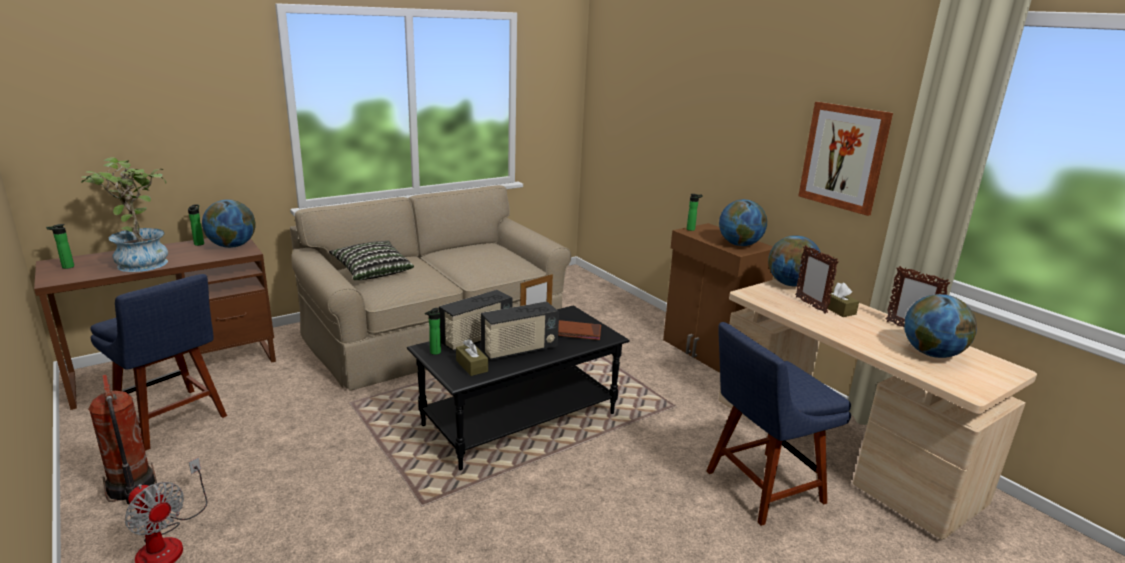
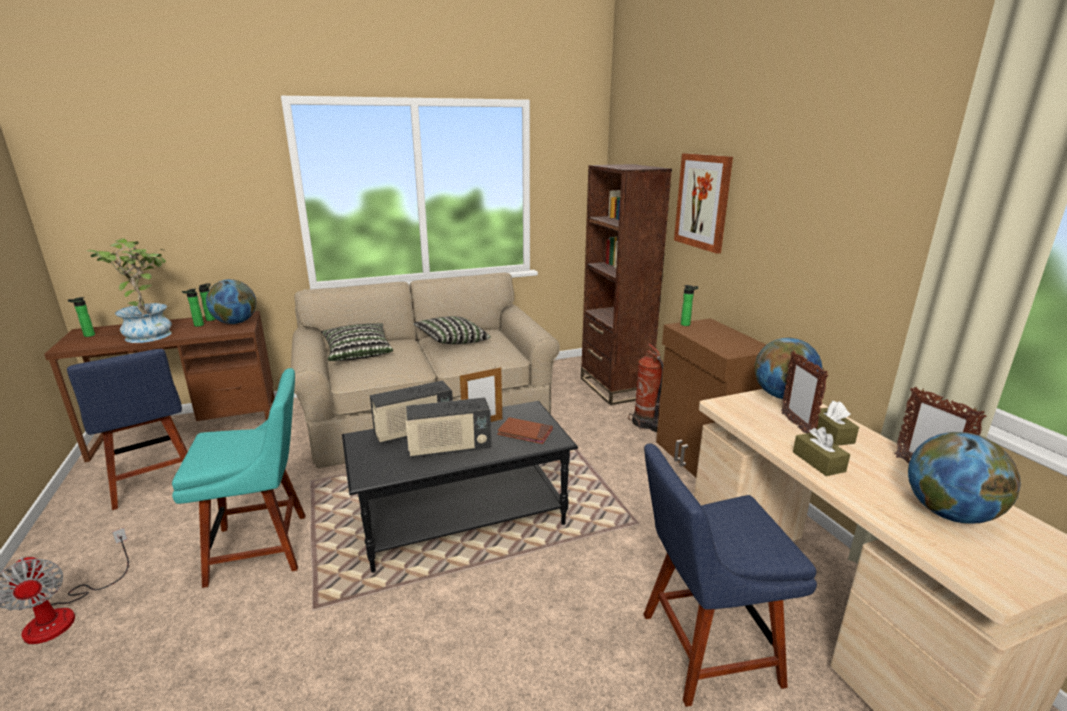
camera: 15 degrees right, 0 degrees up
fire extinguisher [88,375,157,505] -> fire extinguisher moved to [628,343,664,432]
bottle [425,308,441,355] -> bottle moved to [182,289,204,327]
brown tissue box [456,339,488,376] -> brown tissue box moved to [793,427,850,476]
globe [719,199,767,246] -> none
picture [798,102,893,216] -> picture moved to [674,153,733,254]
none -> turquoise chair [172,368,306,588]
none -> pillow [413,316,491,344]
none -> brown bookcase [581,164,672,405]

